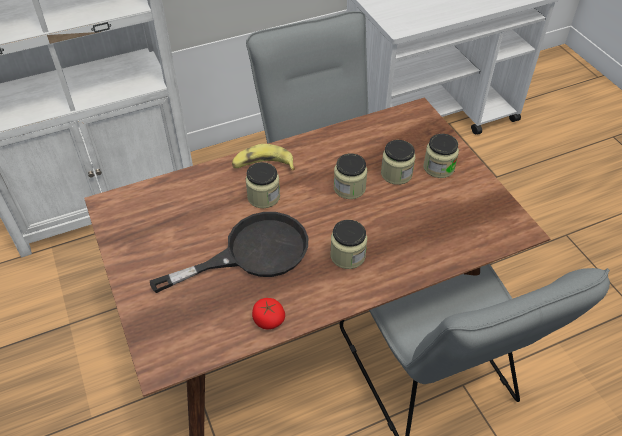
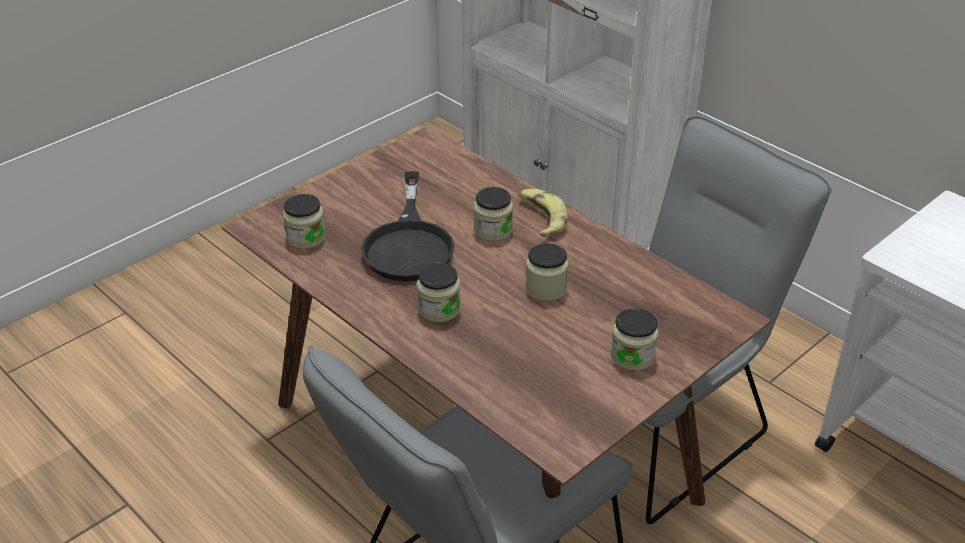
camera: 70 degrees right, 10 degrees down
black frying pan [150,212,308,293] -> black frying pan turned 45 degrees clockwise [361,171,455,282]
tomato [252,298,285,329] -> none
jar [381,140,415,185] -> jar moved to [283,194,326,249]

